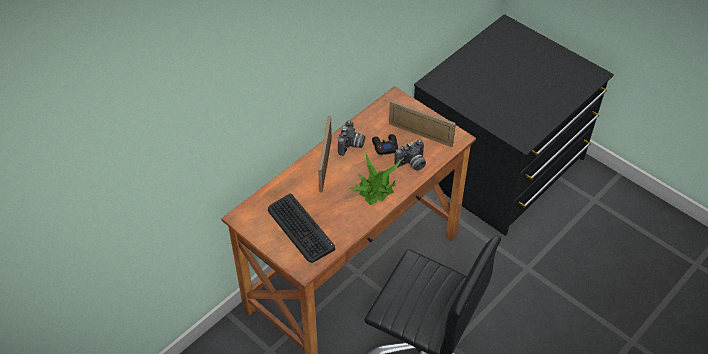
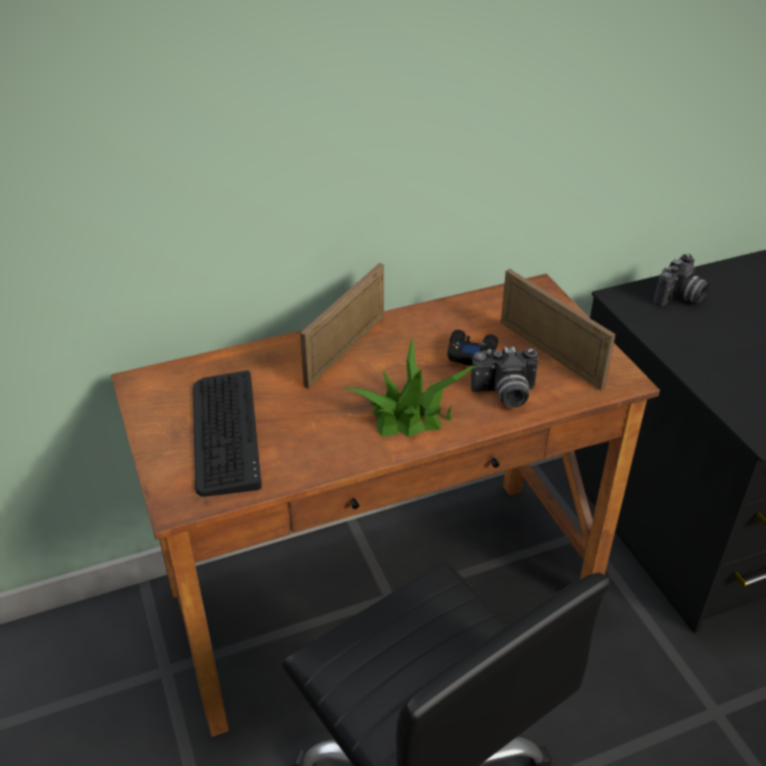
camera: 25 degrees right, 10 degrees down
camera [338,120,365,156] -> camera moved to [654,254,709,307]

